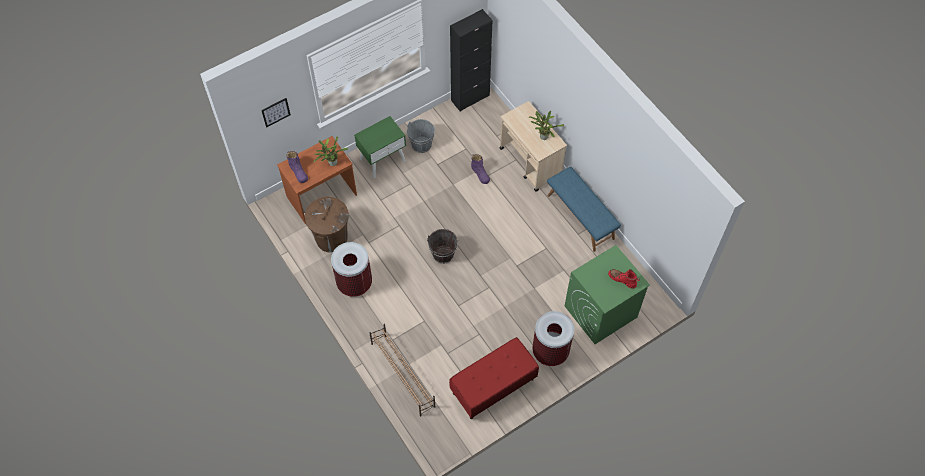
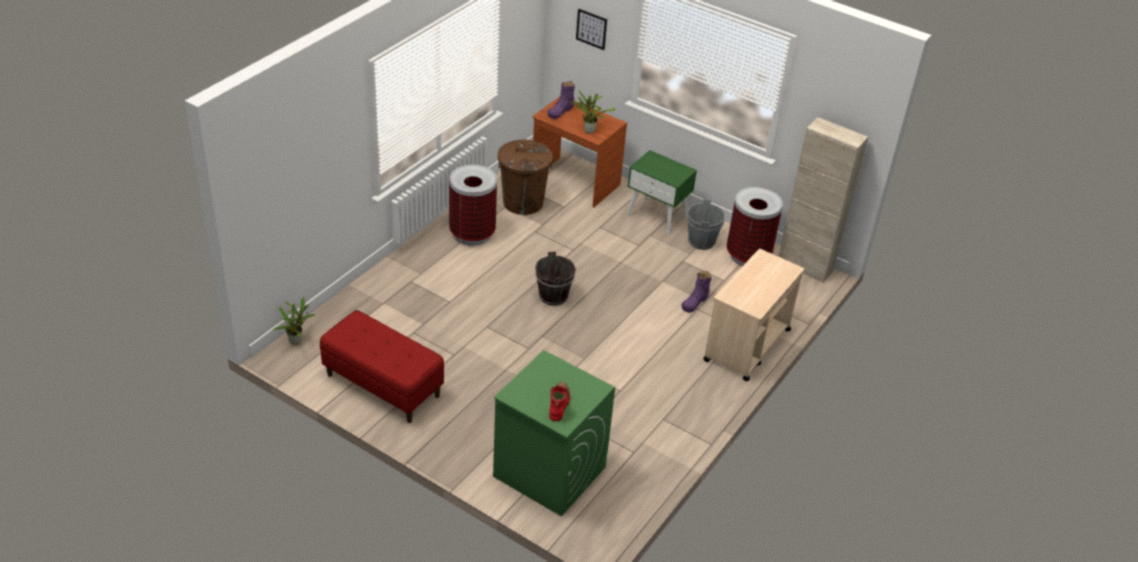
camera: 65 degrees right, 20 degrees down
brown shoe rack [369,324,436,416] -> none
black cabinet [450,9,493,111] -> beige cabinet [778,117,868,283]
potted plant [529,111,564,140] -> potted plant moved to [272,297,315,345]
trash can [533,311,574,366] -> trash can moved to [727,187,783,266]
blue bench [547,166,621,252] -> none

